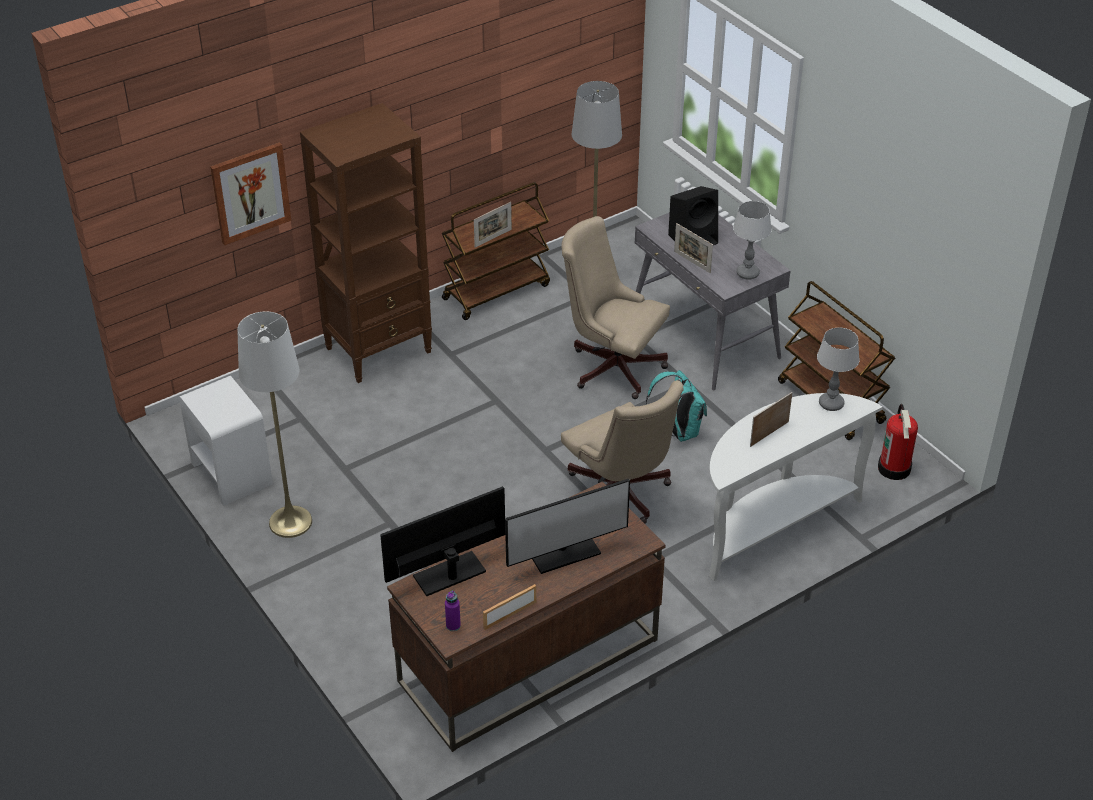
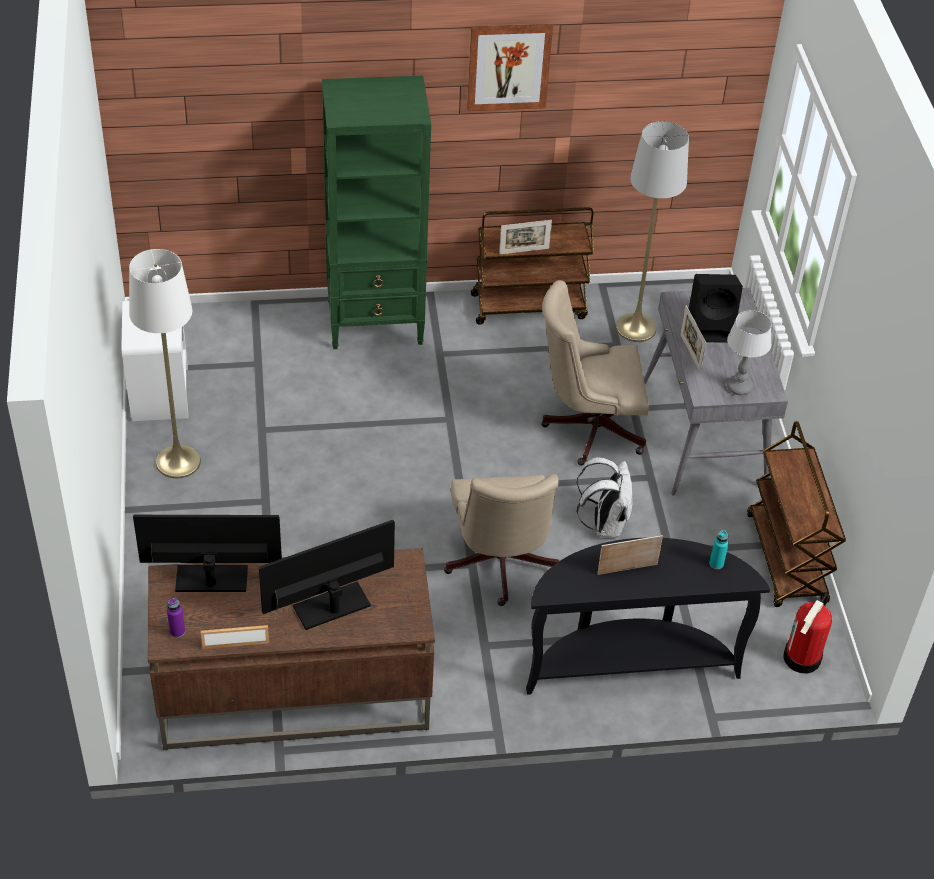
camera: 25 degrees right, 5 degrees up
picture [210,142,291,245] -> picture moved to [467,24,553,111]
brown bookcase [300,103,432,383] -> green bookcase [322,76,431,349]
monitor [505,479,630,574] -> monitor turned 150 degrees clockwise [259,519,395,630]
beige office chair [561,216,670,399] -> beige office chair turned 60 degrees counterclockwise [541,280,649,466]
turquoise backpack [646,370,707,442] -> white backpack [577,457,633,537]
white console table [709,393,882,581] -> black console table [526,538,770,695]
table lamp [817,328,860,411] -> turquoise bottle [709,530,729,569]

